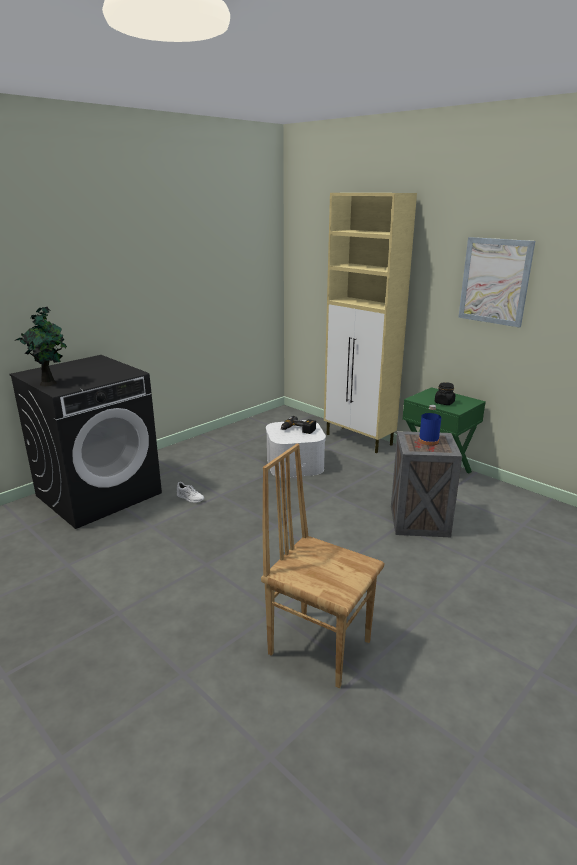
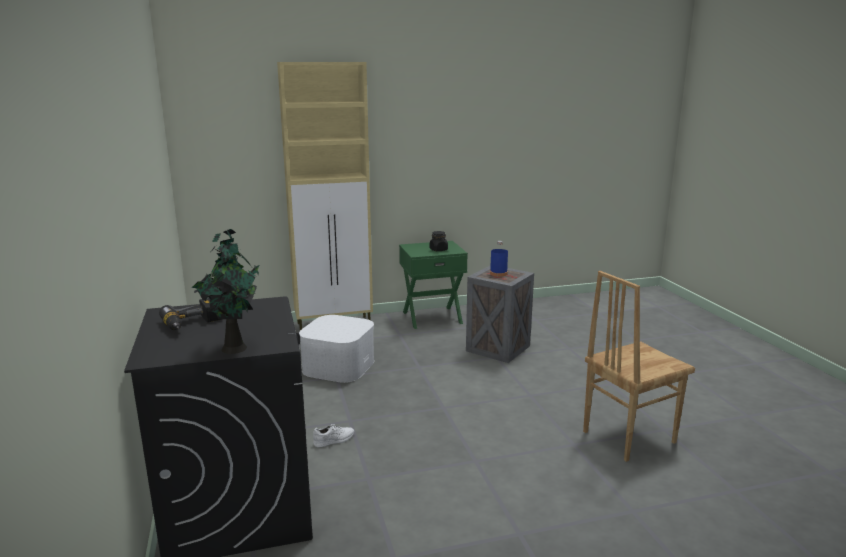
camera: 60 degrees left, 5 degrees down
power drill [281,416,316,434] -> power drill moved to [159,298,223,330]
picture [458,237,535,327] -> none

